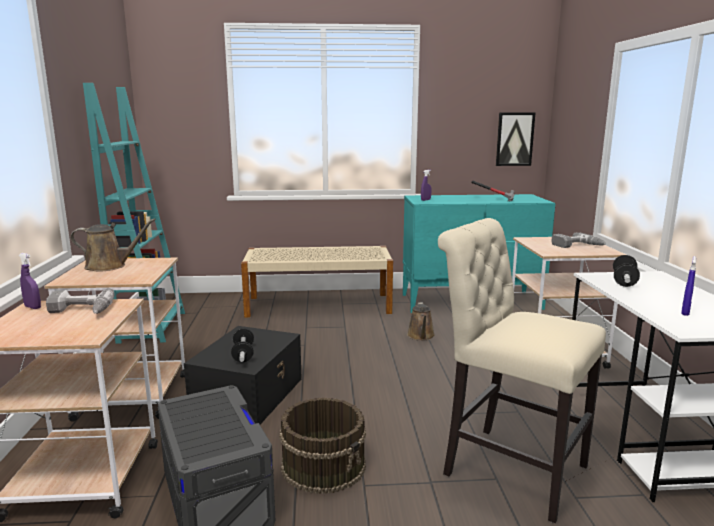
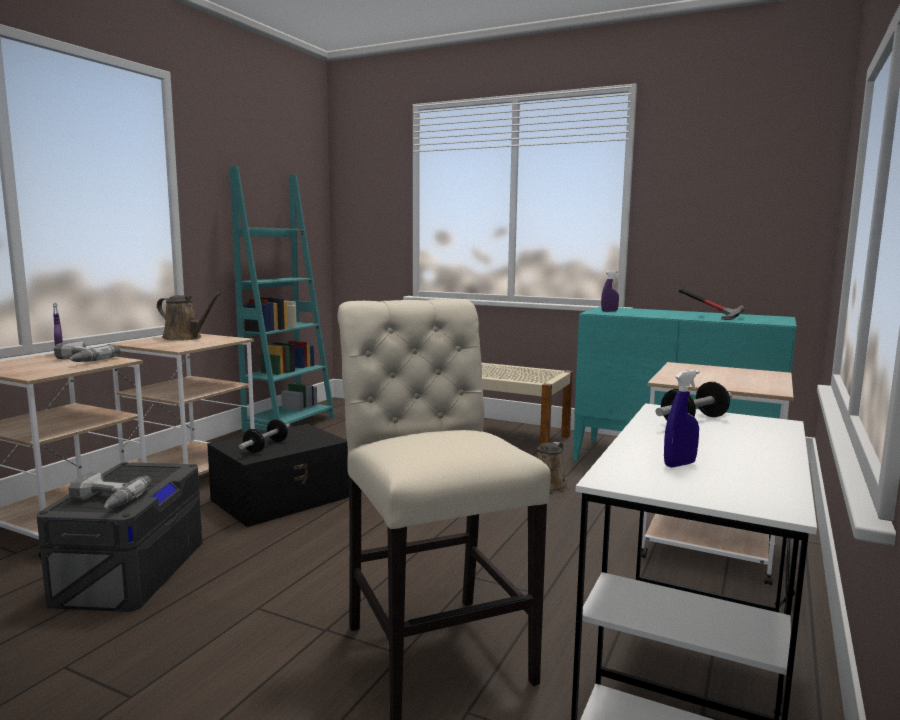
camera: 30 degrees right, 5 degrees down
brown bucket [279,397,366,494] -> none
picture [496,112,536,166] -> none
power drill [551,232,606,248] -> power drill moved to [68,472,152,509]

